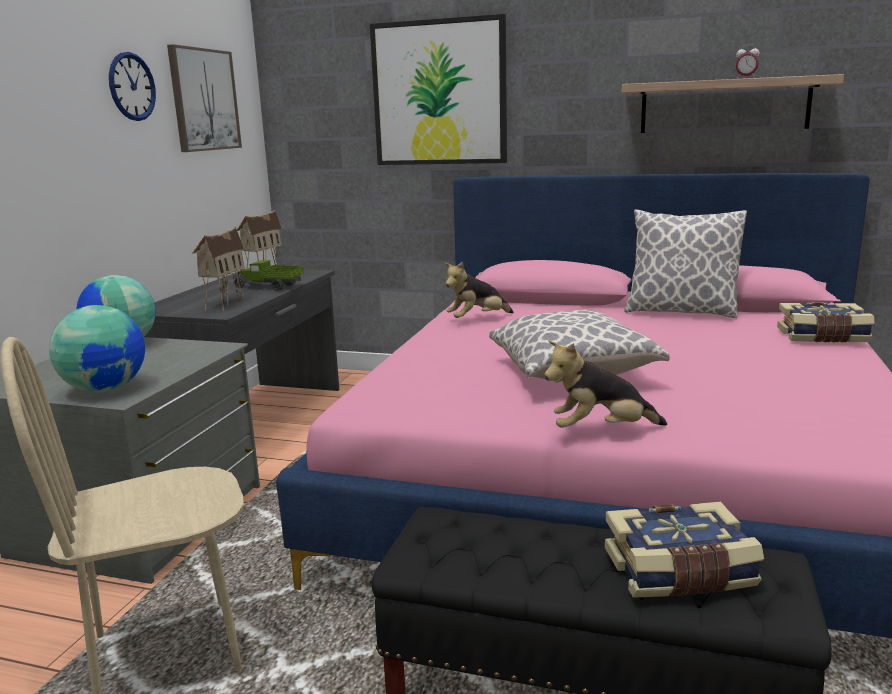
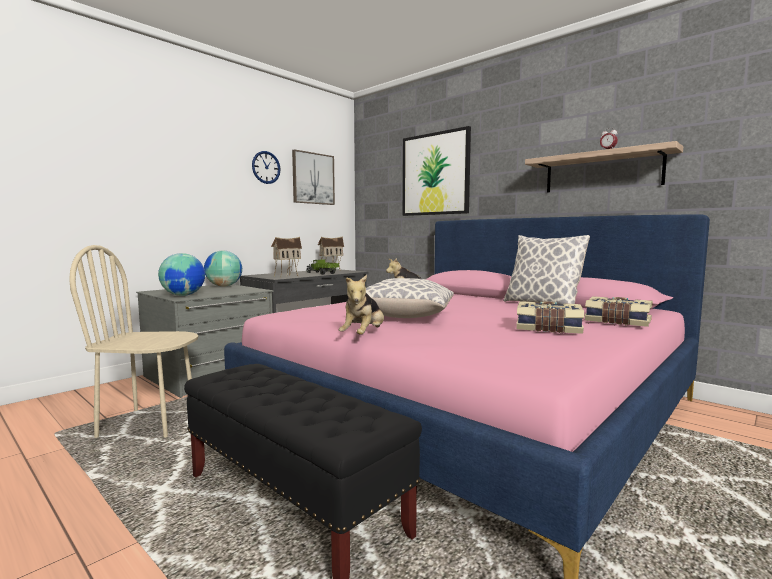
camera: 25 degrees right, 10 degrees down
plush toy [544,341,667,428] -> plush toy turned 90 degrees counterclockwise [339,275,384,334]
book [605,502,764,598] -> book moved to [516,301,584,334]

